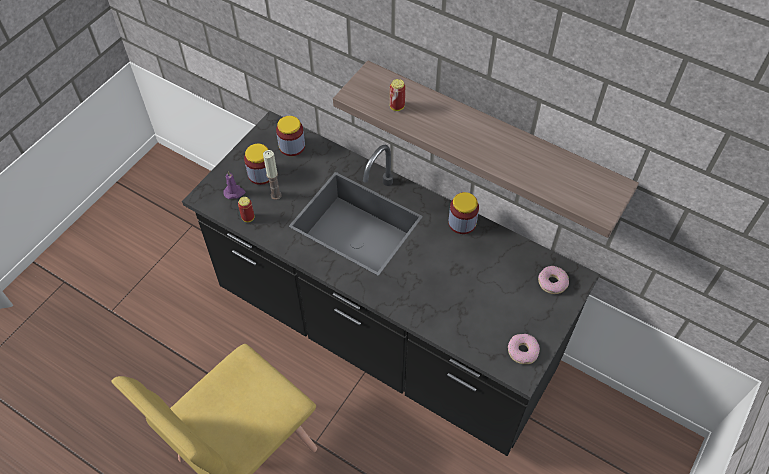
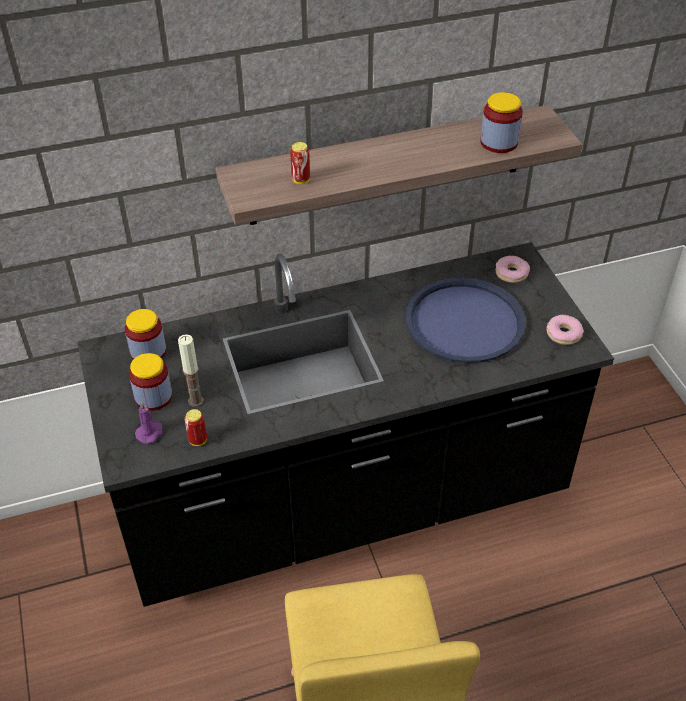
camera: 50 degrees left, 10 degrees down
jar [448,192,479,234] -> jar moved to [480,92,523,153]
none -> blue tray [406,278,526,363]

